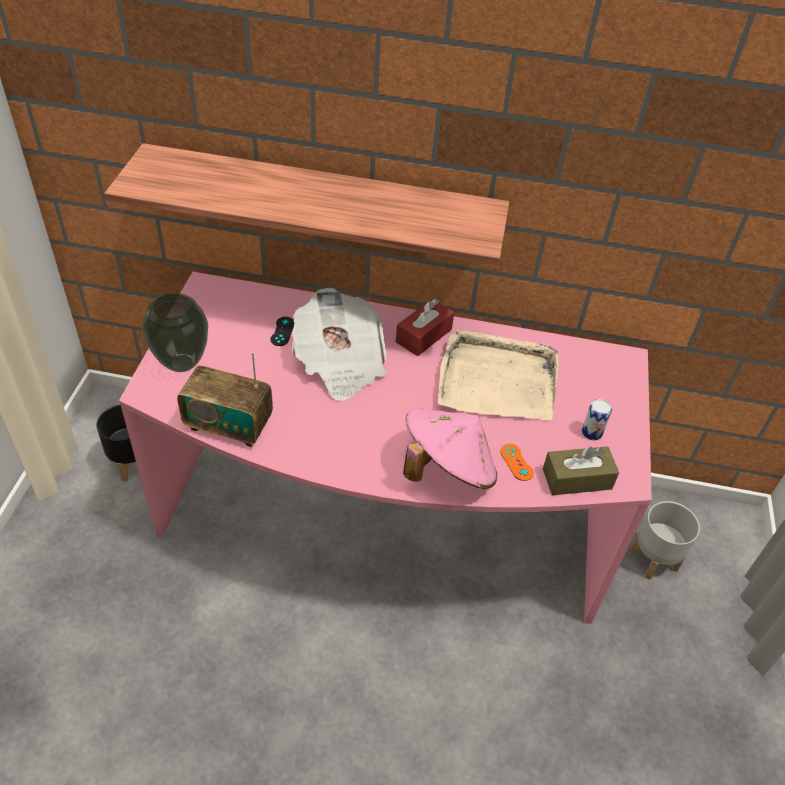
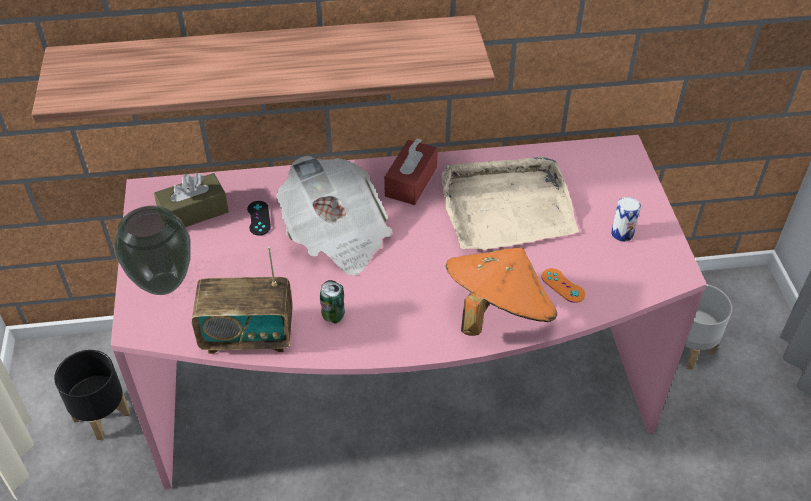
camera: 15 degrees left, 0 degrees up
pink hat [403,408,497,489] -> orange hat [446,247,557,336]
brown tissue box [543,446,619,495] -> brown tissue box moved to [154,173,229,227]
none -> can [320,280,345,323]

